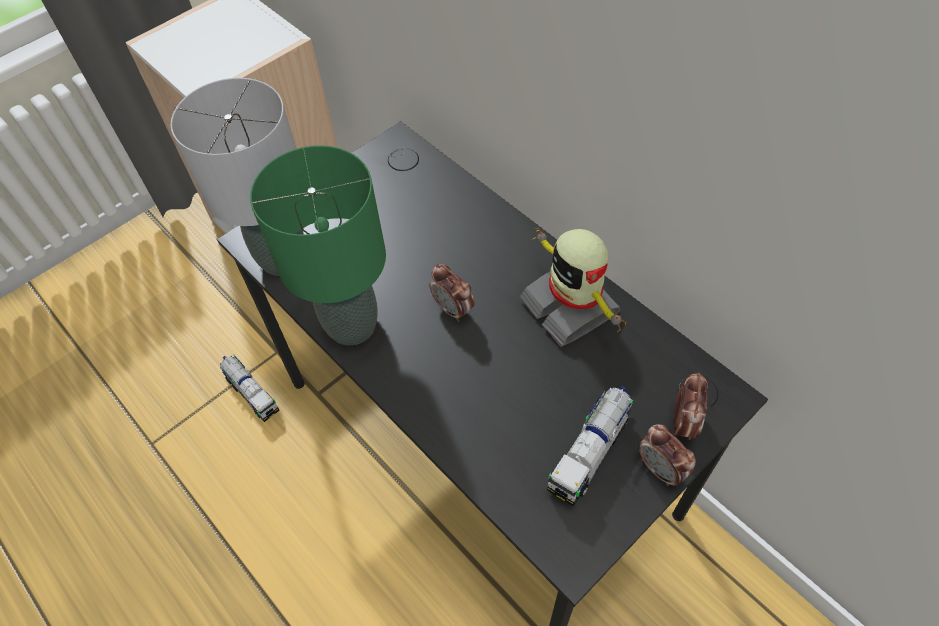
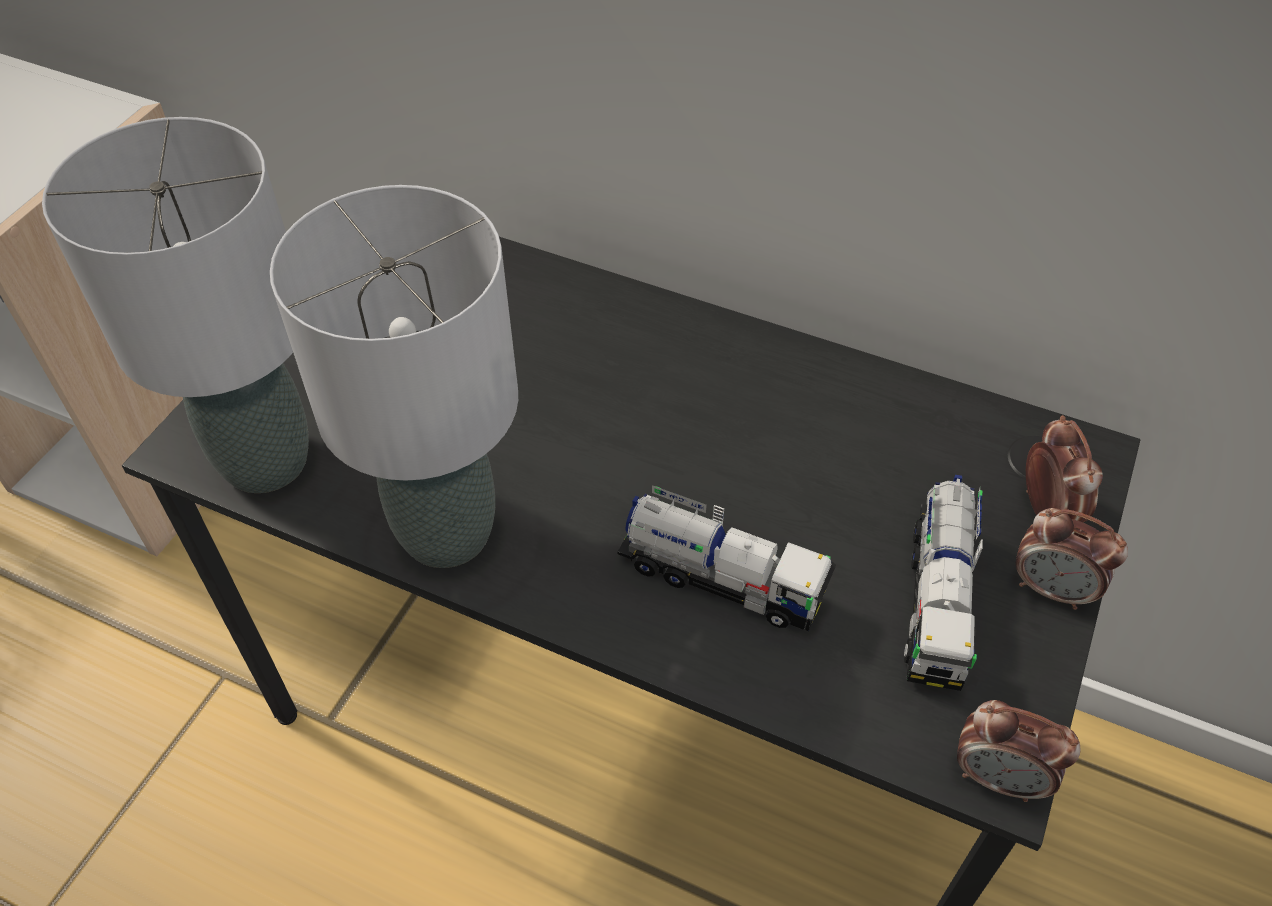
camera: 25 degrees left, 5 degrees down
toy truck [220,355,279,422] -> toy truck moved to [618,485,836,631]
green table lamp [250,145,386,345] -> grey table lamp [270,185,518,568]
alarm clock [429,264,475,322] -> alarm clock moved to [957,700,1081,802]
toy robot [520,228,627,347] -> none

